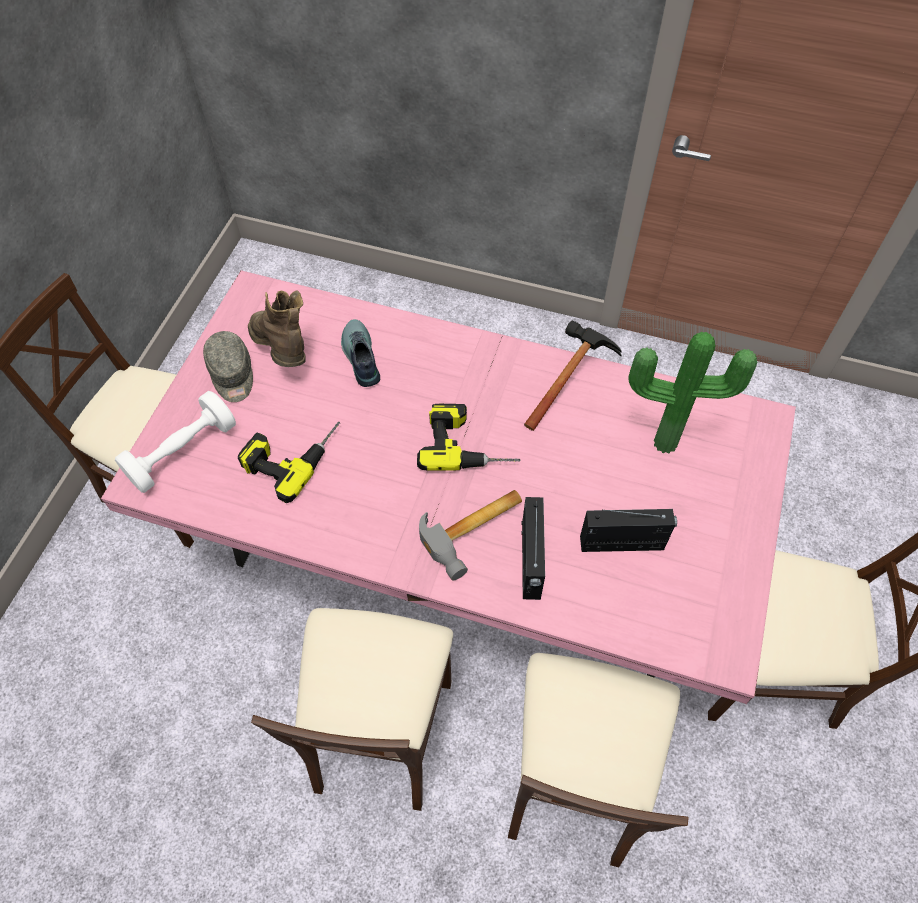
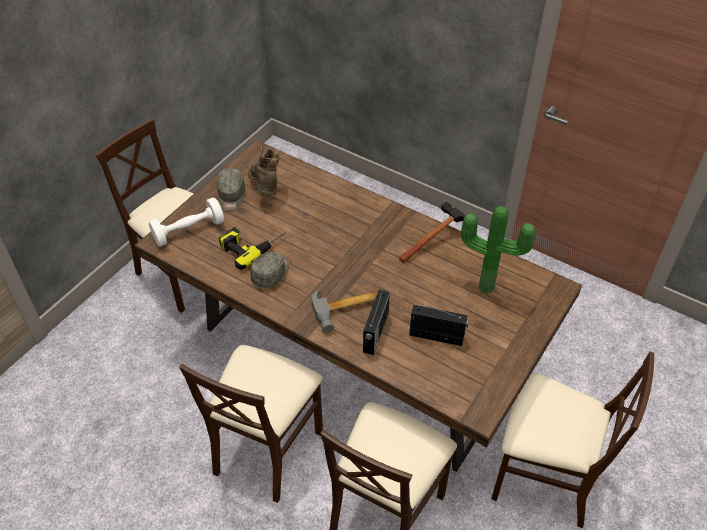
camera: 15 degrees right, 10 degrees down
pink dining table [101,270,796,704] -> brown dining table [135,140,582,472]
shoe [341,319,380,387] -> none
power drill [417,404,520,471] -> none
none -> grey cap [250,252,289,288]

